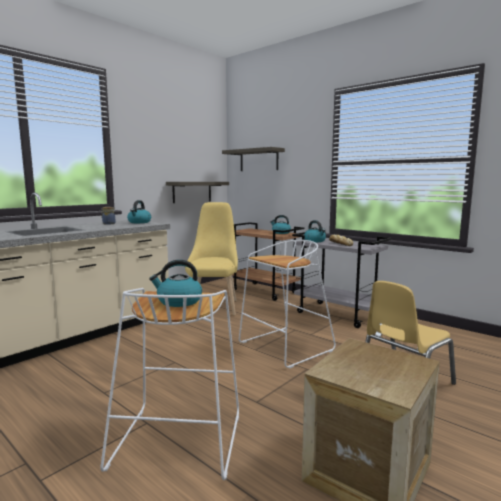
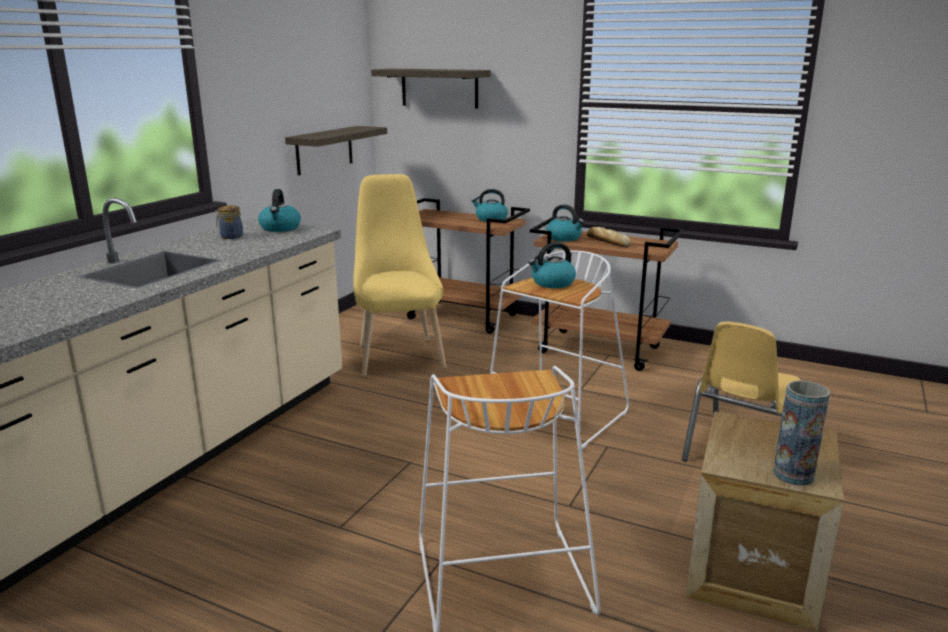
camera: 15 degrees left, 10 degrees up
kettle [149,260,202,307] -> kettle moved to [528,242,576,288]
grey cart [292,232,392,328] -> brown cart [530,217,684,371]
none -> vase [773,380,830,486]

